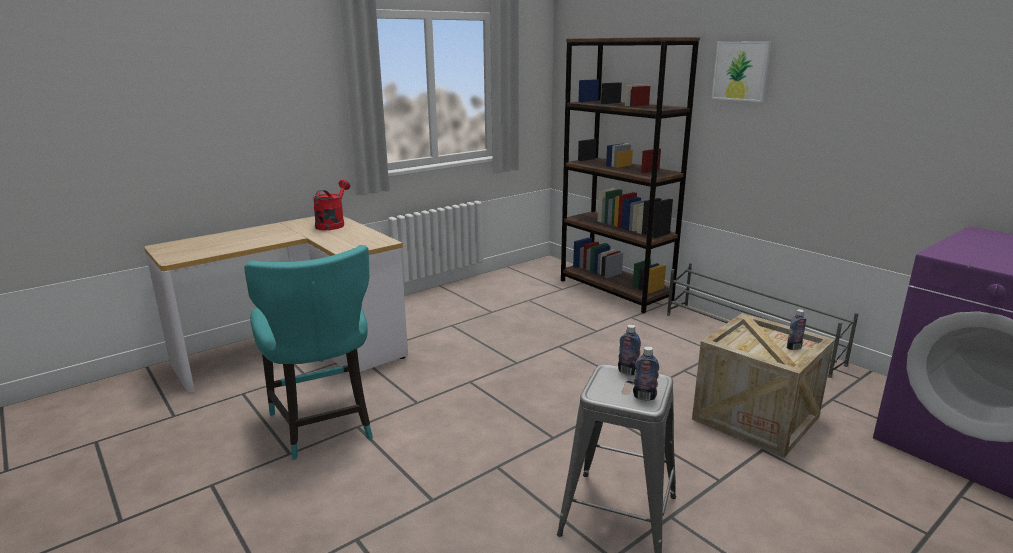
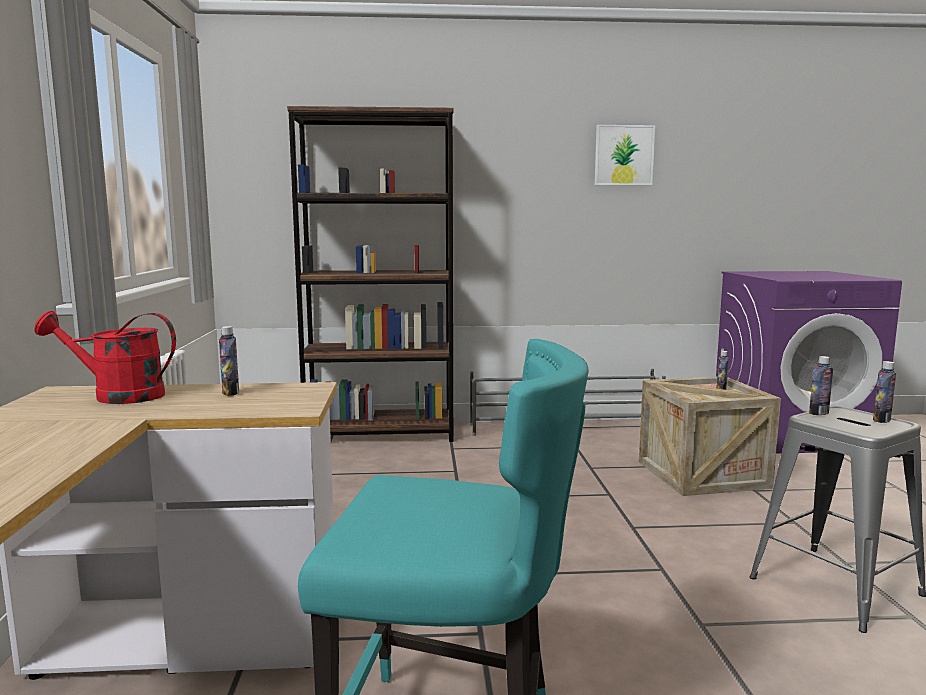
camera: 55 degrees left, 10 degrees down
red watering can [313,180,350,230] -> red watering can turned 45 degrees counterclockwise [34,311,176,404]
picture [711,41,771,102] -> picture moved to [595,125,655,186]
none -> bottle [219,326,239,396]

